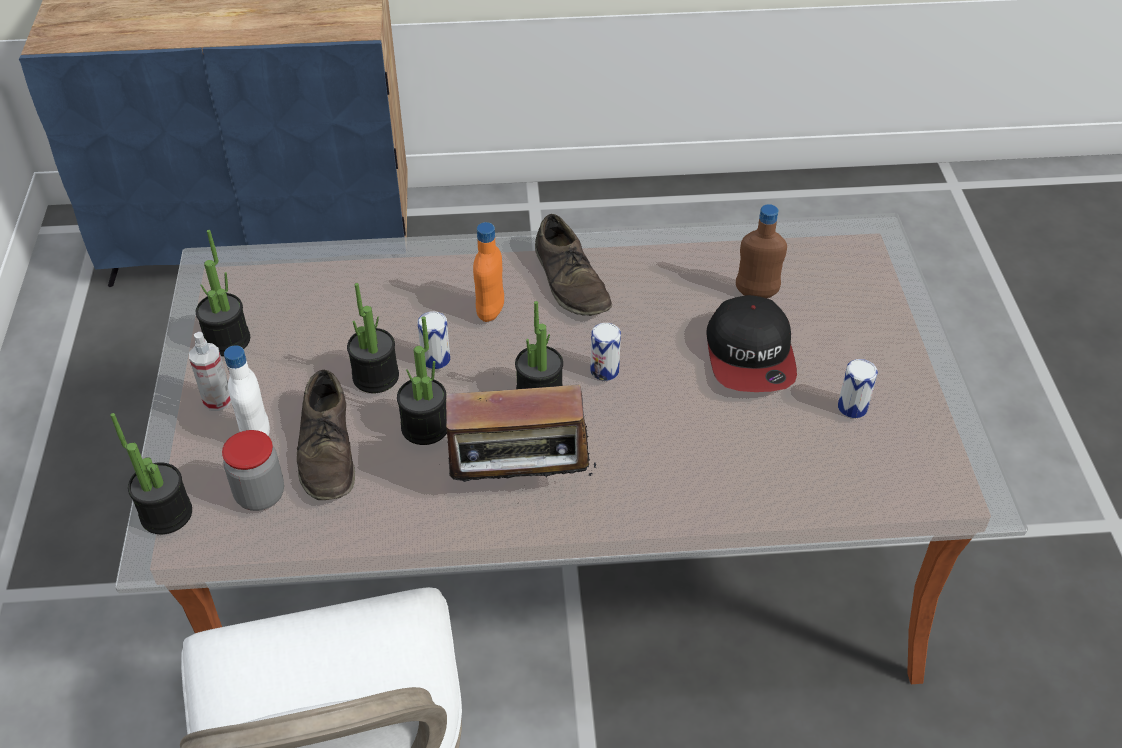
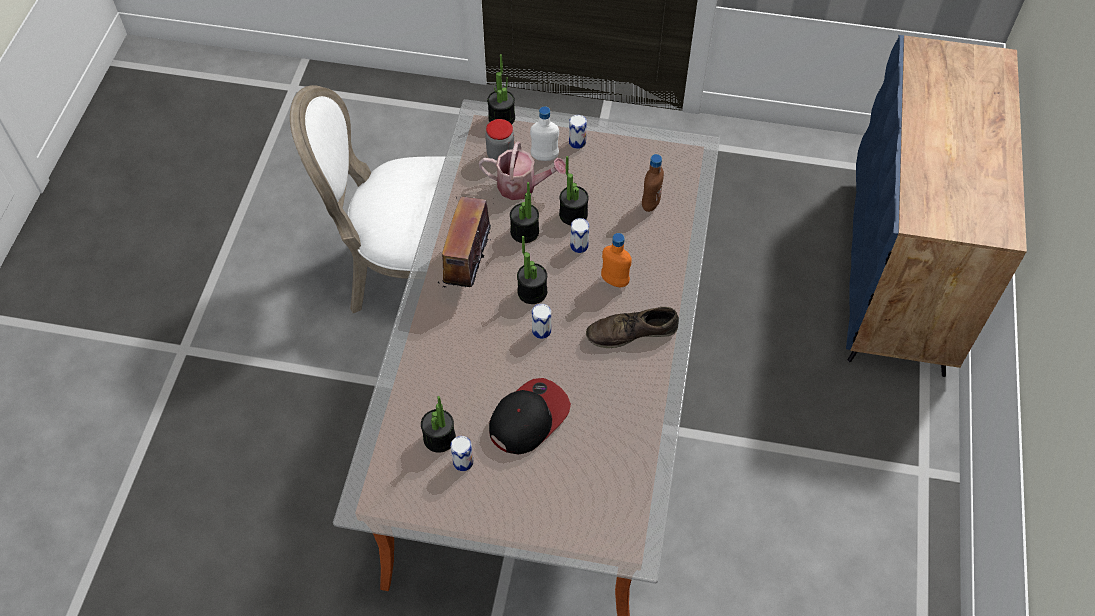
camera: 105 degrees right, 10 degrees up
spray bottle [189,332,231,411] -> can [569,115,587,149]
potted plant [196,230,250,356] -> potted plant moved to [421,396,456,453]
brown shoe [297,370,355,500] -> watering can [479,142,566,200]
cap [706,295,797,392] -> cap turned 120 degrees clockwise [489,378,571,454]
brown bottle [736,204,787,298] -> brown bottle moved to [642,154,664,212]

